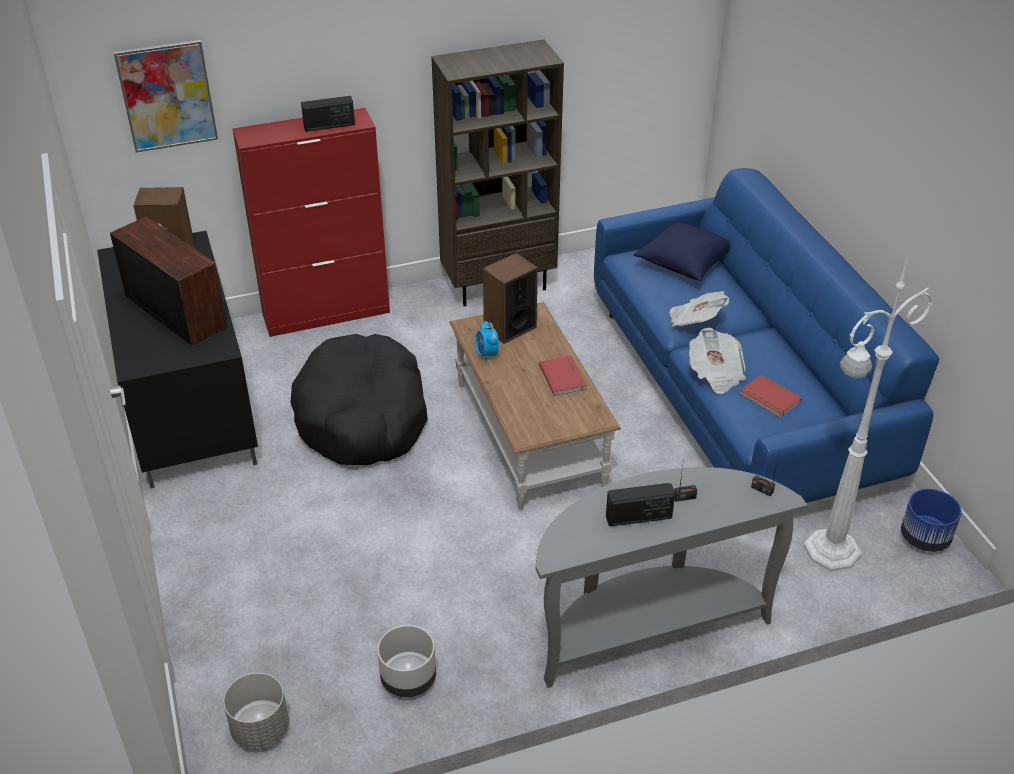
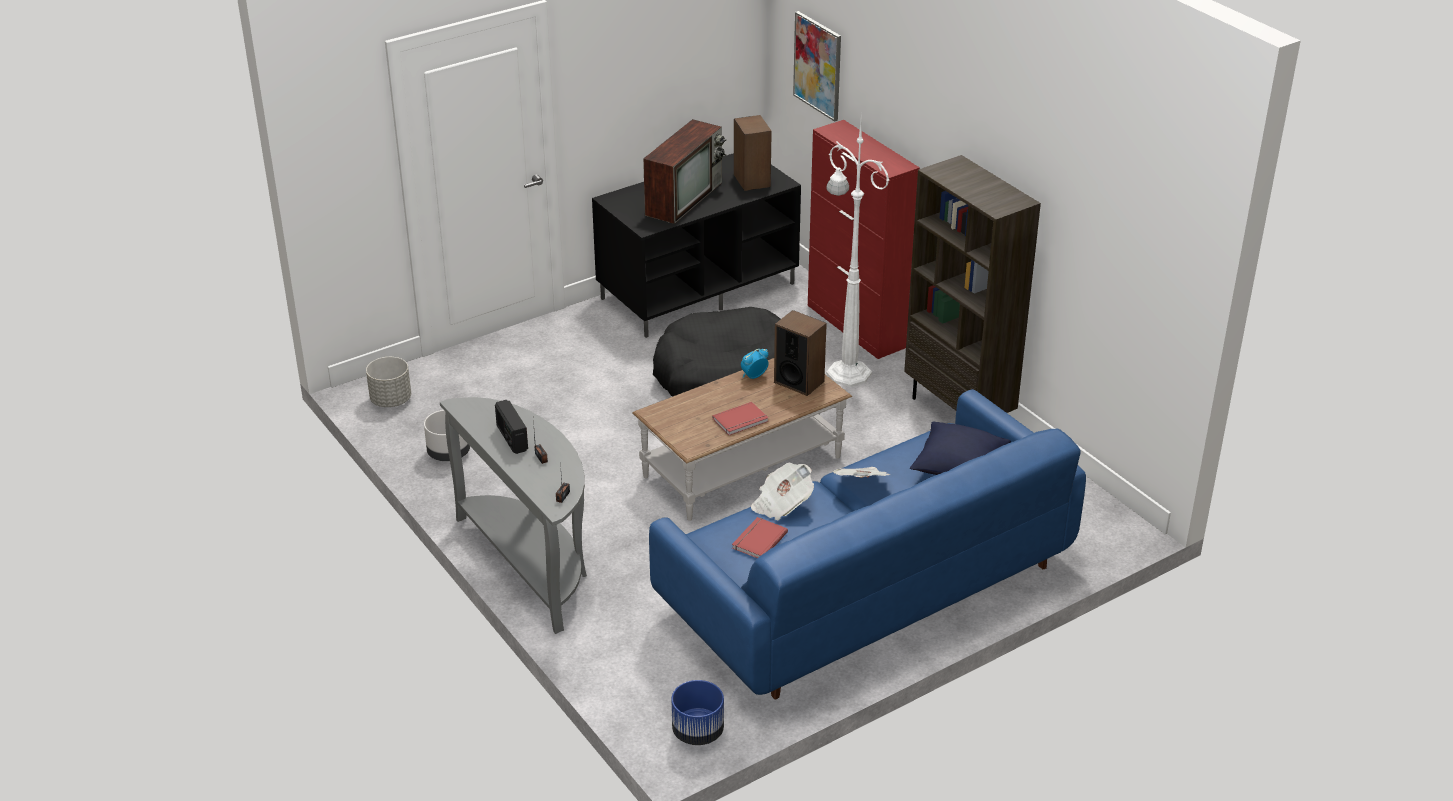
camera: 75 degrees right, 5 degrees down
radio [301,96,355,132] -> none
white floor lamp [803,250,933,571] -> white floor lamp moved to [826,110,889,387]

